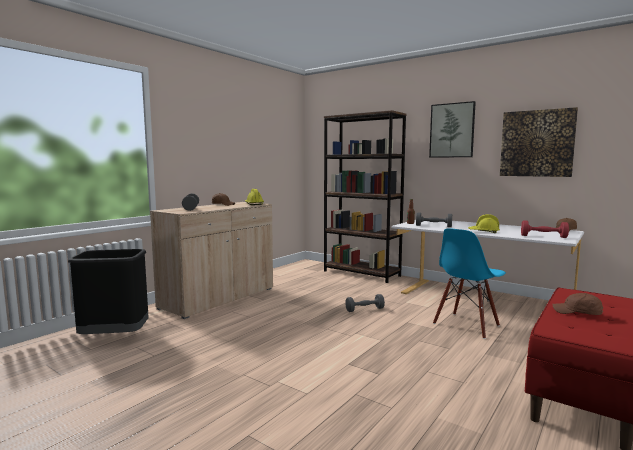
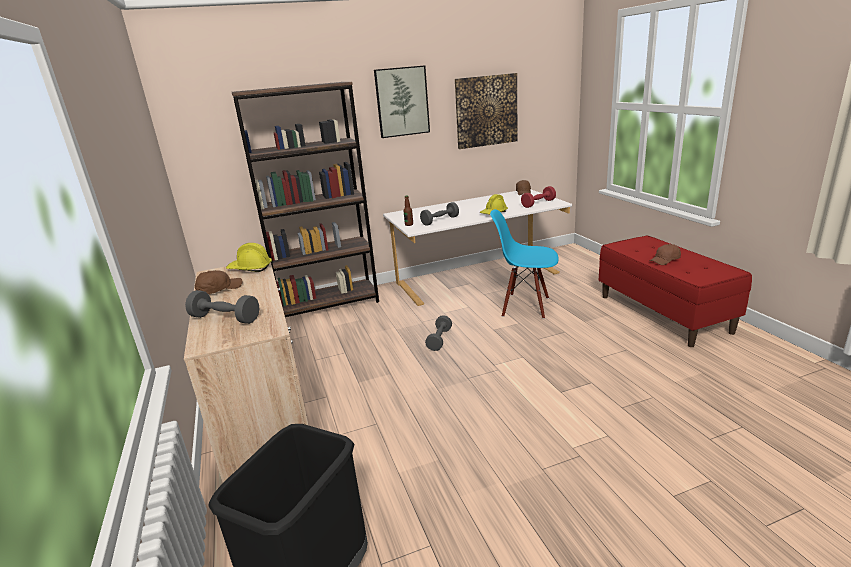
camera: 55 degrees left, 15 degrees up
blue chair [433,228,506,339] -> blue chair turned 120 degrees clockwise [490,209,559,319]

